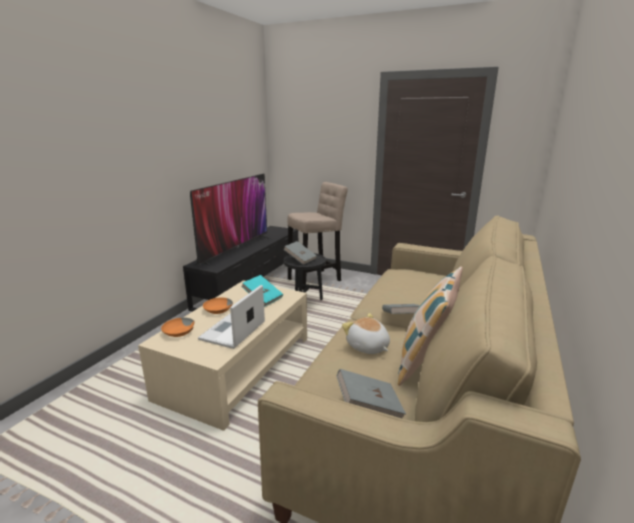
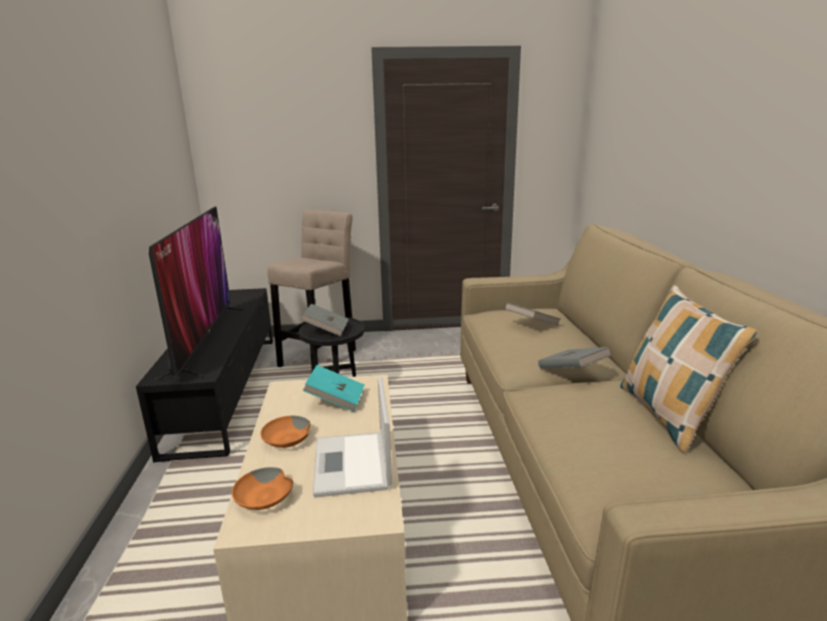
camera: 30 degrees left, 0 degrees up
grey book [337,369,406,418] -> grey book moved to [505,302,560,326]
plush toy [342,313,390,354] -> none

